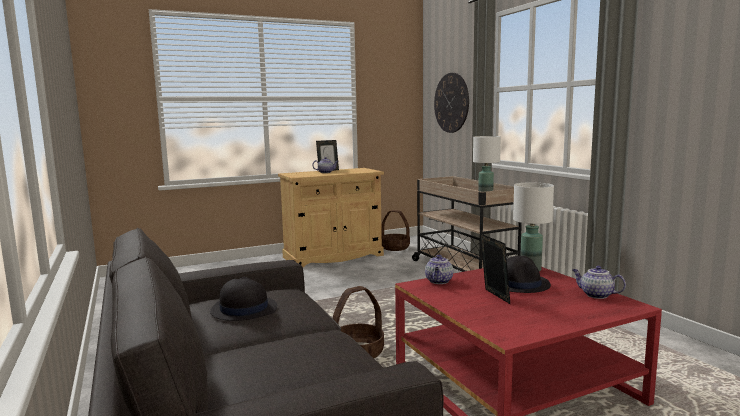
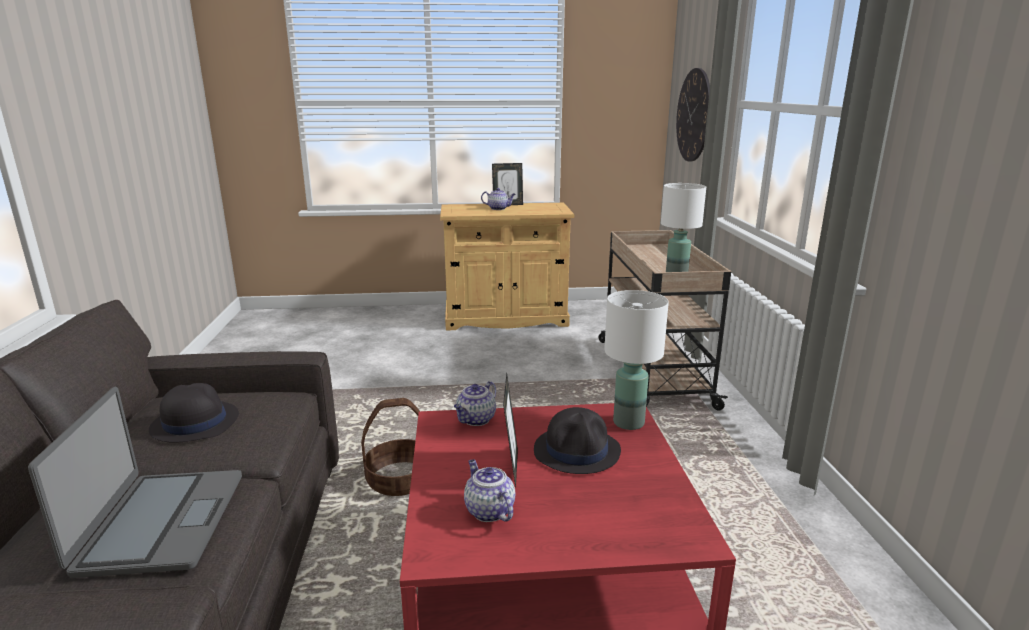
camera: 20 degrees right, 10 degrees up
basket [381,210,410,251] -> none
teapot [572,266,626,299] -> teapot moved to [464,460,515,522]
none -> laptop [28,387,242,578]

